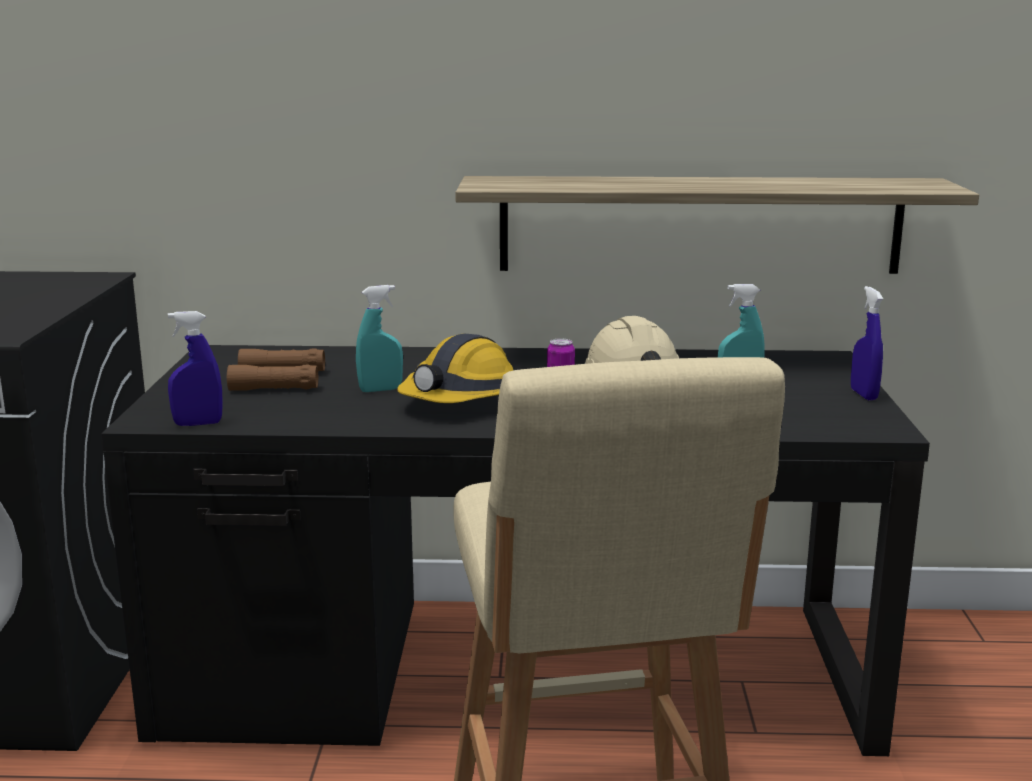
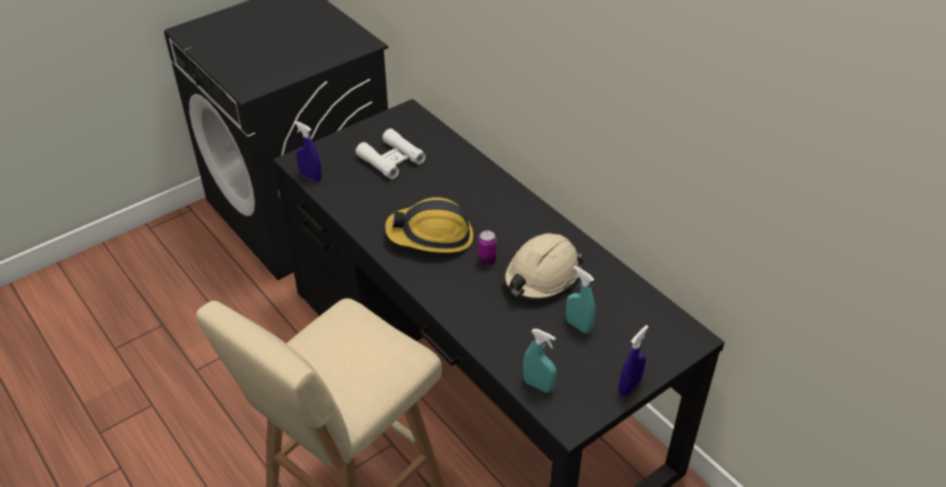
camera: 50 degrees right, 25 degrees up
brown binoculars [227,348,325,391] -> white binoculars [356,128,426,179]
turquoise spray bottle [356,285,403,392] -> turquoise spray bottle moved to [523,329,557,393]
shelf [455,176,979,274] -> none

